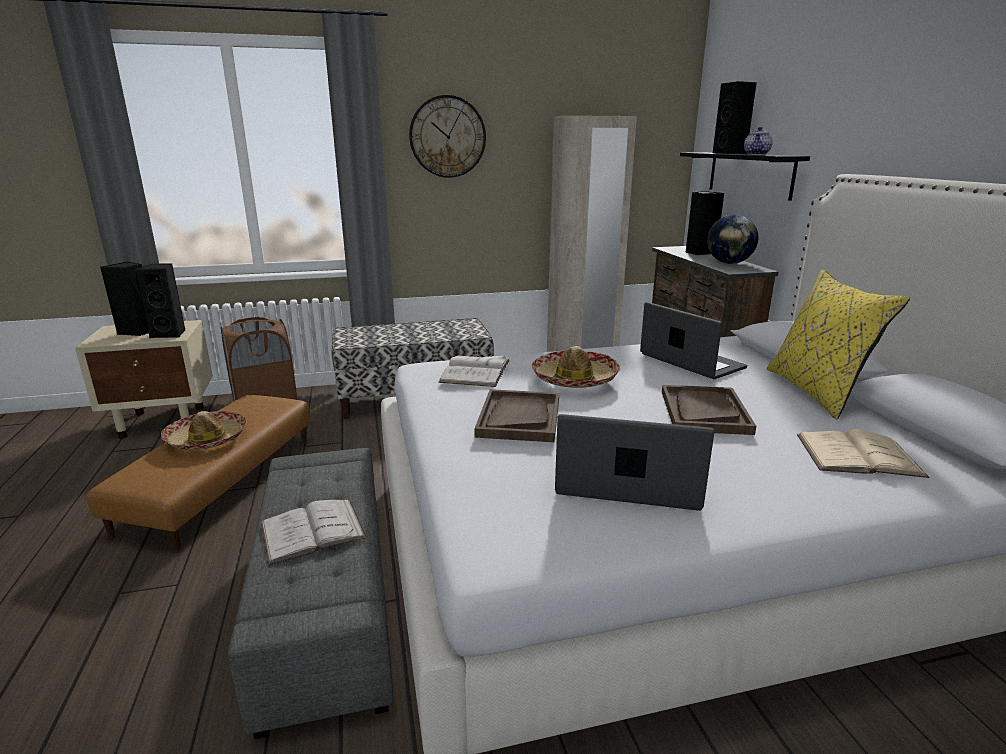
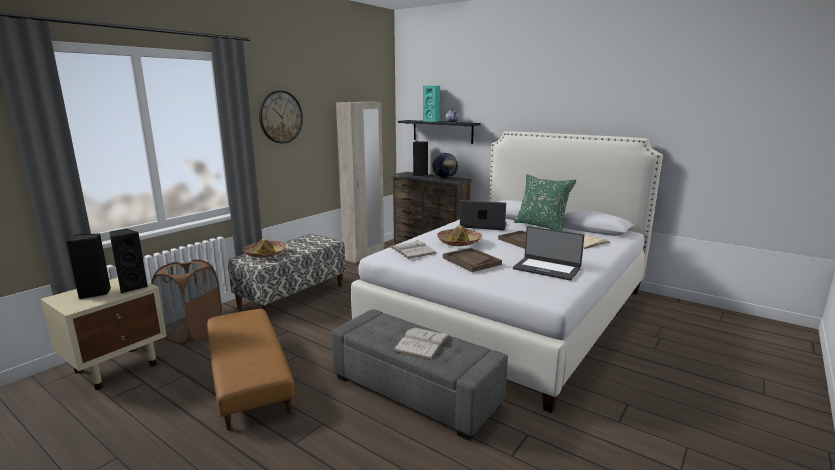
camera: 40 degrees left, 5 degrees down
hat [161,411,247,450] -> hat moved to [243,238,286,258]
laptop [555,414,714,511] -> laptop turned 120 degrees counterclockwise [513,226,584,281]
black speaker [713,81,757,154] -> turquoise speaker [423,86,440,122]
yellow pillow [767,270,910,420] -> green pillow [514,174,576,231]

